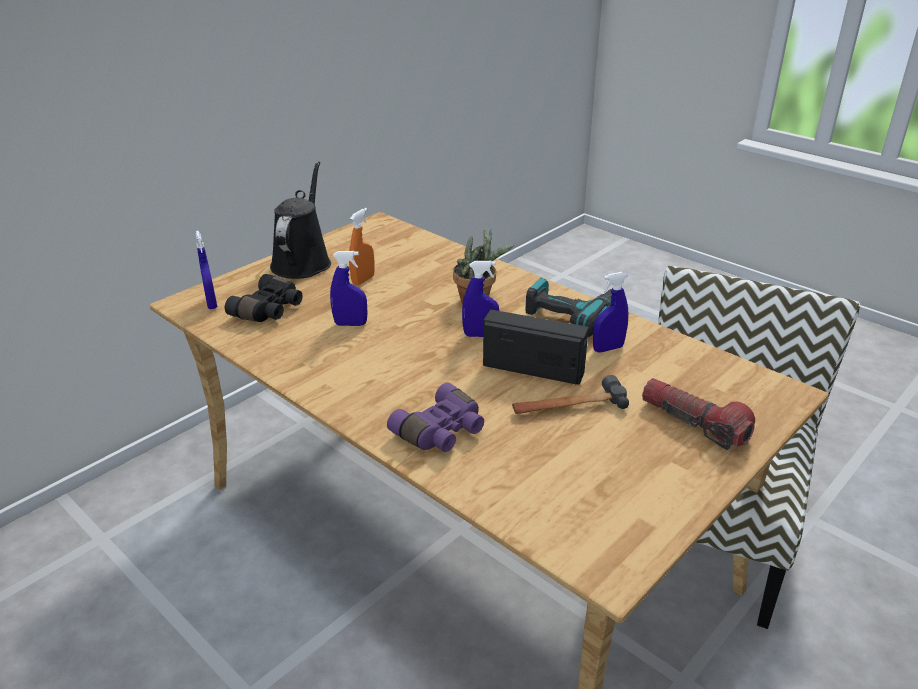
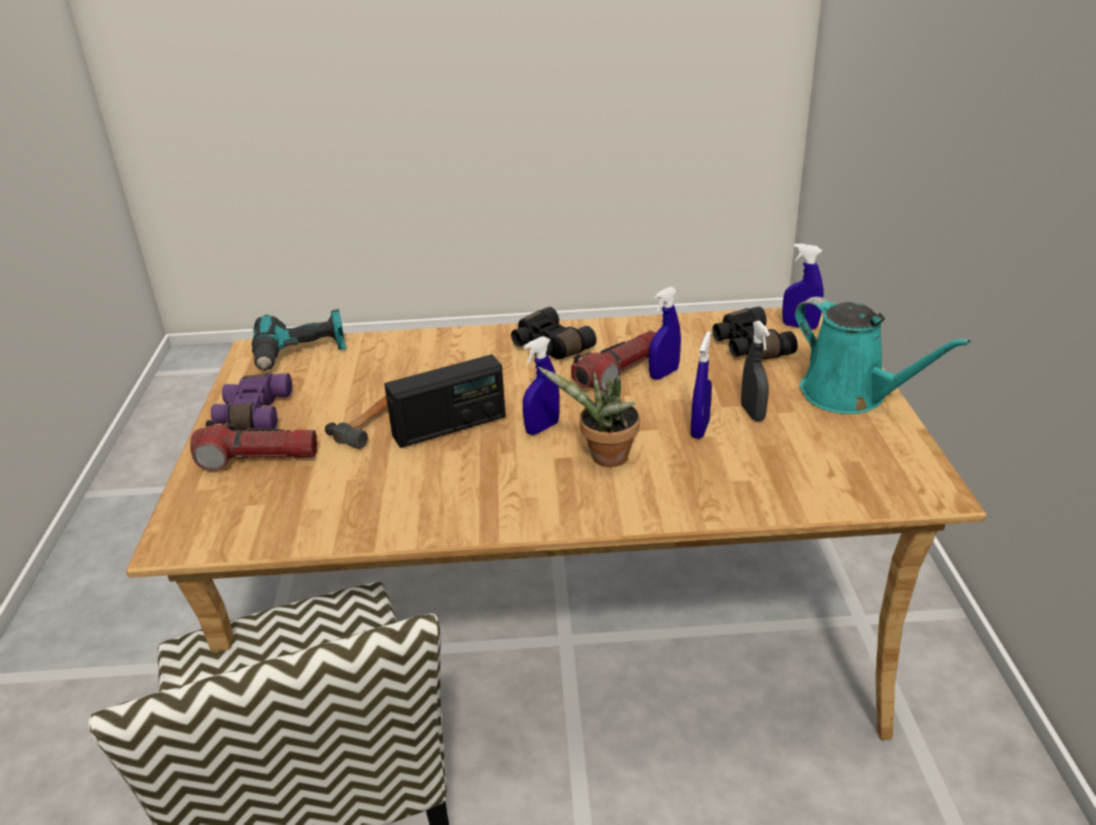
camera: 135 degrees right, 0 degrees up
black watering can [270,161,331,279] -> turquoise watering can [795,297,971,414]
orange spray bottle [349,208,375,286] -> grey spray bottle [741,321,770,421]
purple binoculars [387,383,484,452] -> purple binoculars moved to [211,373,292,431]
power drill [526,278,612,337] -> power drill moved to [252,309,346,370]
blue spray bottle [593,272,628,353] -> blue spray bottle moved to [691,331,712,439]
none -> black binoculars [511,307,597,359]
none -> flashlight [571,331,656,392]

